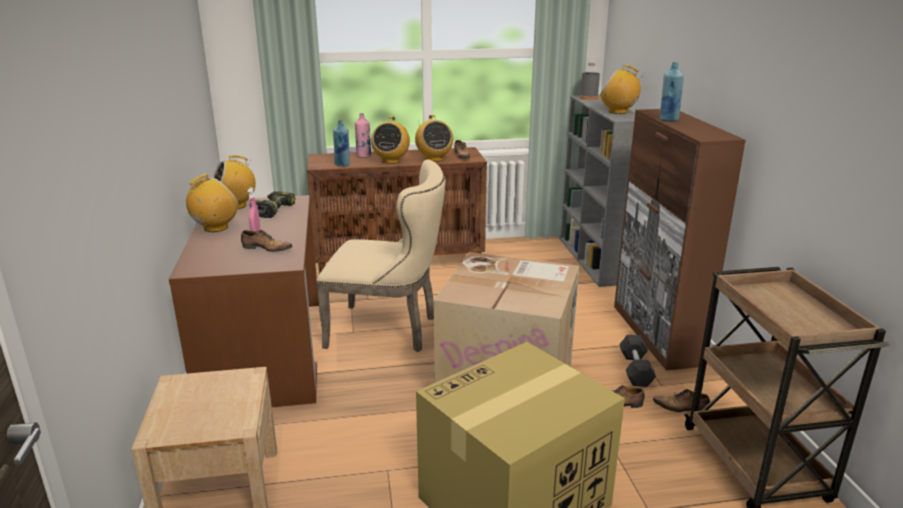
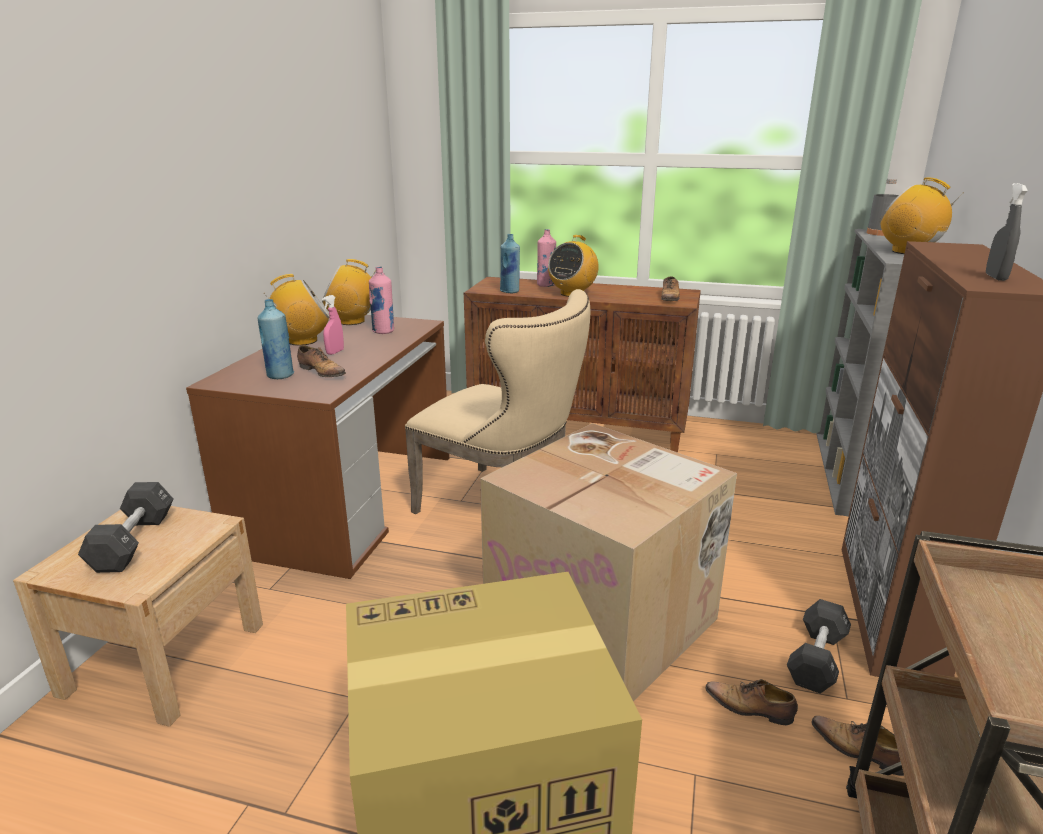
camera: 25 degrees right, 0 degrees up
power drill [250,191,296,218] -> pink bottle [369,266,394,334]
radio [415,115,453,162] -> none
blue bottle [660,62,684,122] -> blue bottle moved to [257,299,294,379]
none -> black dumbbell [78,482,174,573]
none -> grey spray bottle [986,183,1028,281]

